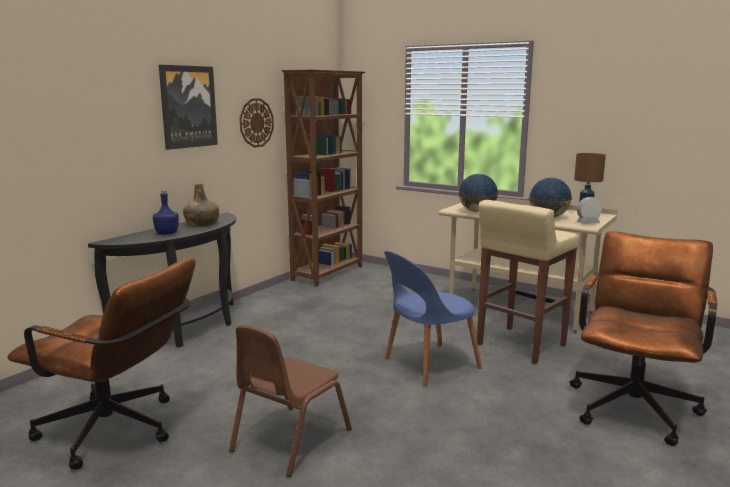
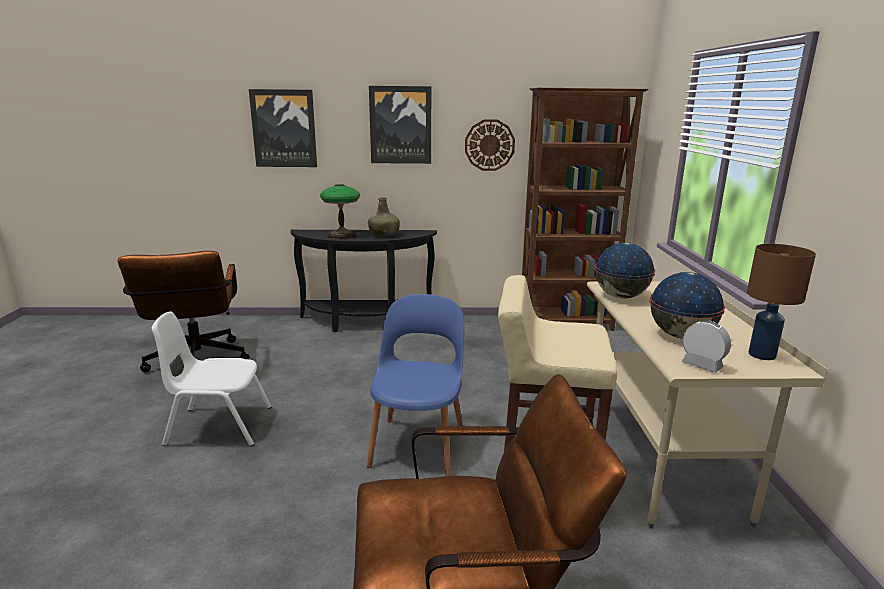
camera: 55 degrees right, 5 degrees up
blue bottle [153,190,179,235] -> table lamp [320,184,360,239]
brown chair [229,325,352,477] -> white chair [152,311,272,446]
blue chair [384,251,482,386] -> blue chair turned 75 degrees clockwise [366,294,464,476]
none -> picture [249,89,317,167]

